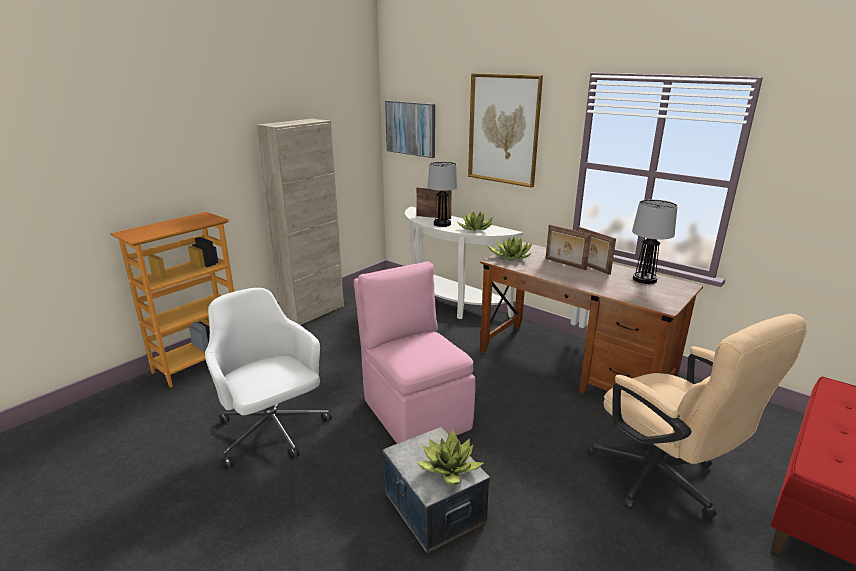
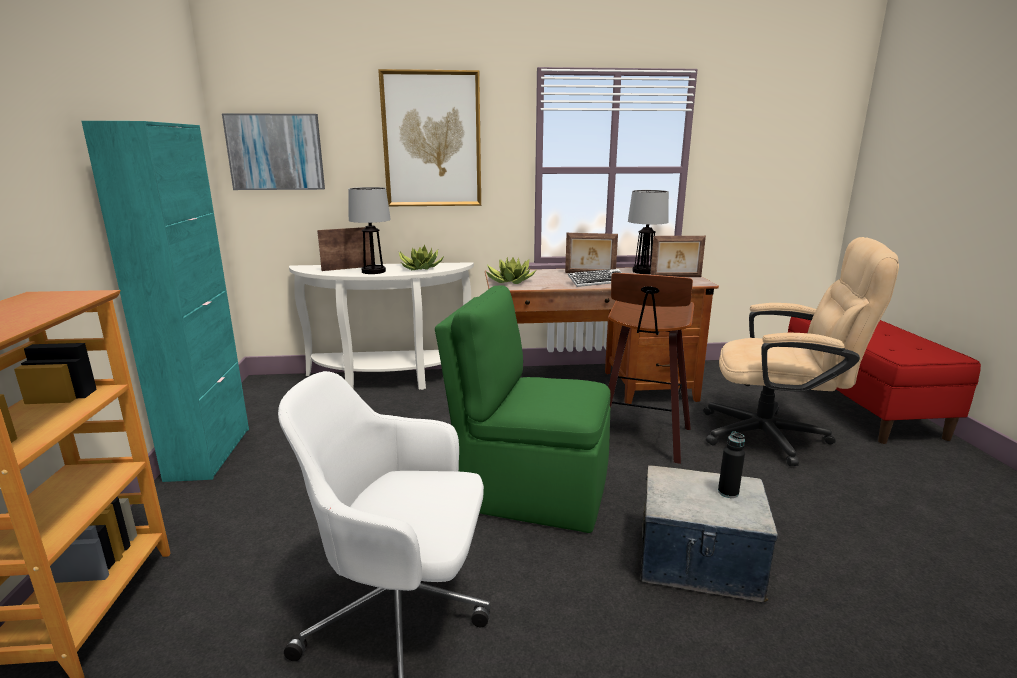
camera: 45 degrees left, 5 degrees down
beige cabinet [257,119,344,325] -> turquoise cabinet [82,121,249,482]
pink chair [354,261,475,444] -> green chair [435,285,610,533]
potted plant [416,430,483,485] -> black bottle [718,431,745,498]
picture frame [546,225,591,270] -> picture frame moved to [650,236,706,277]
none -> keyboard [568,269,622,287]
none -> stool [608,273,694,464]

